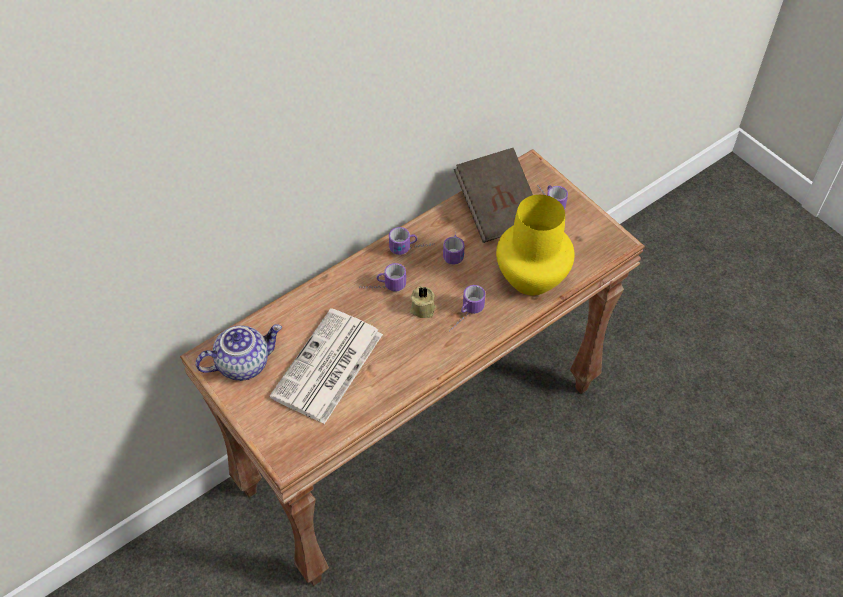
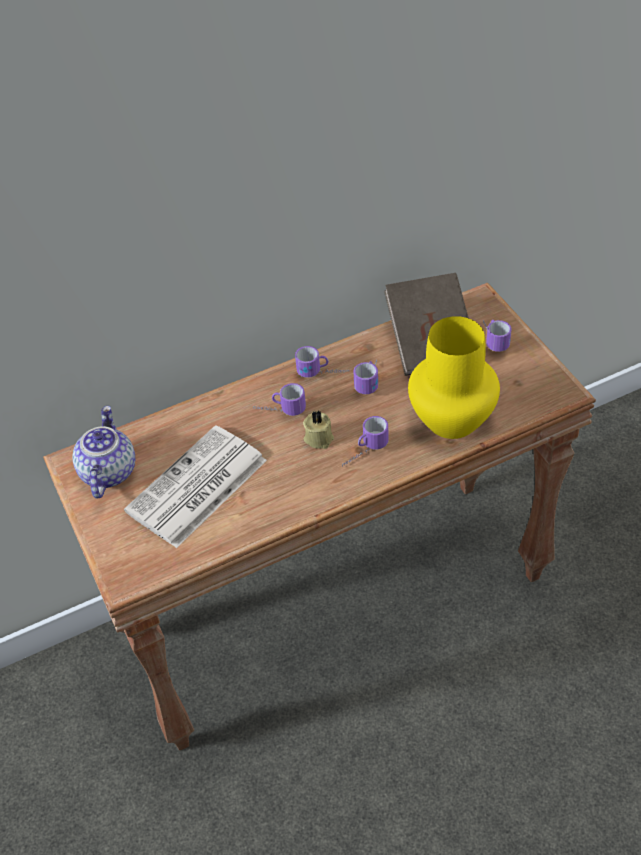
camera: 15 degrees right, 5 degrees down
teapot [195,324,282,381] -> teapot turned 75 degrees counterclockwise [72,406,135,499]

